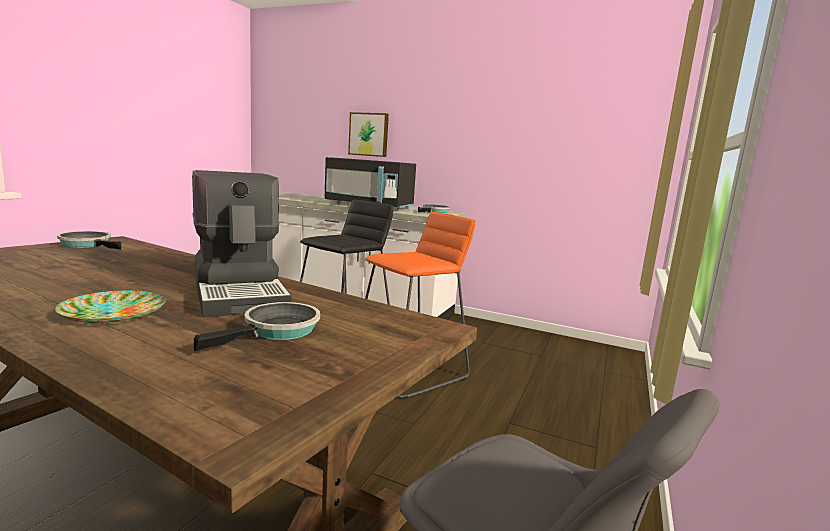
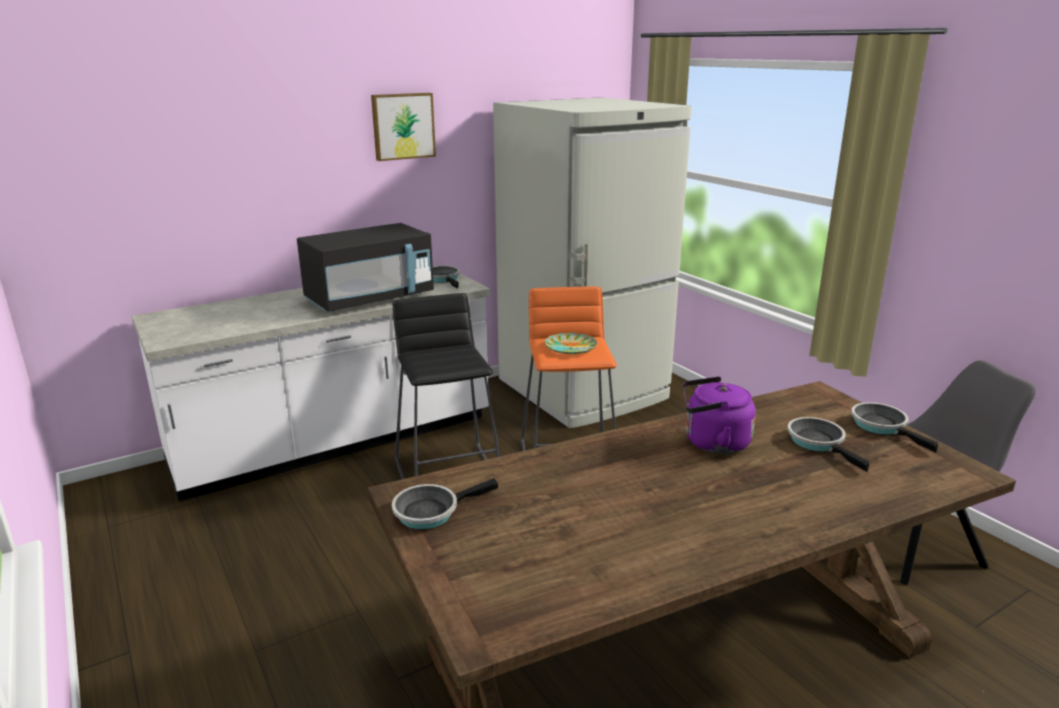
camera: 55 degrees left, 10 degrees up
plate [55,290,166,323] -> plate moved to [544,333,597,354]
coffee machine [192,170,292,317] -> purple kettle [683,376,756,454]
picture [348,112,389,157] -> picture moved to [371,93,436,161]
none -> white fridge [493,97,692,428]
none -> frying pan [851,402,938,452]

